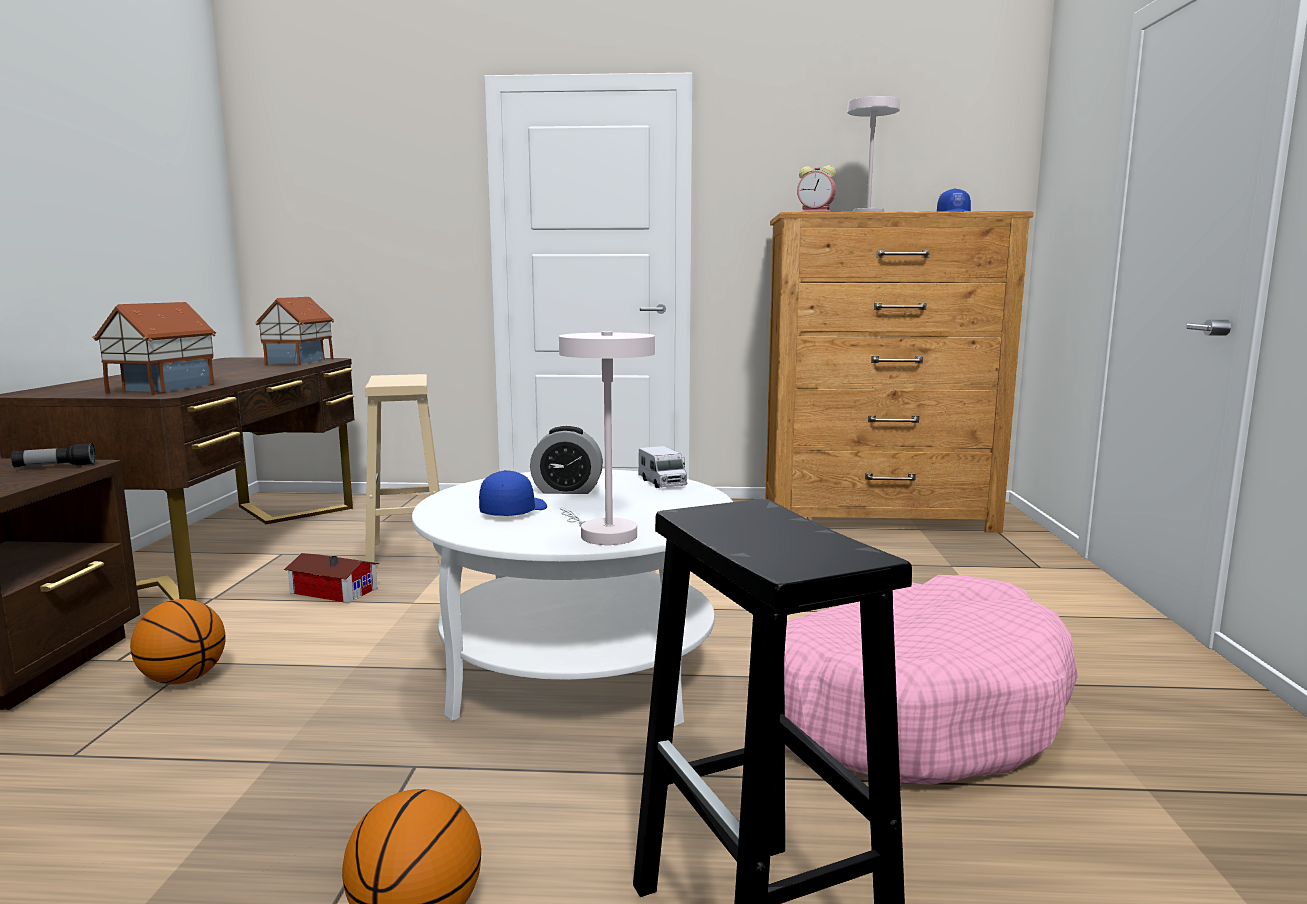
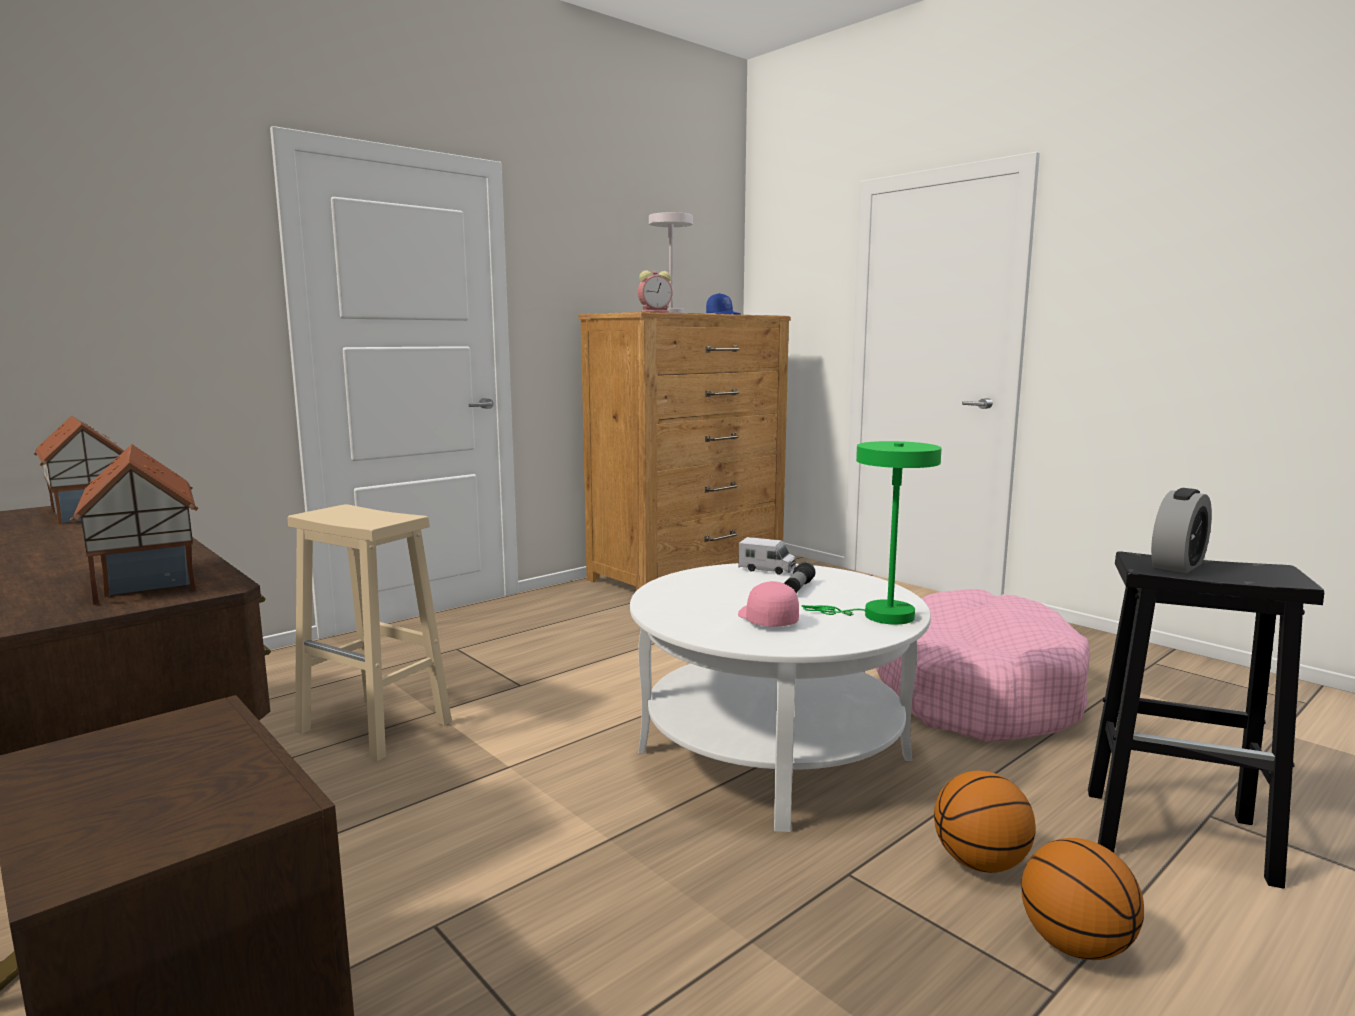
camera: 45 degrees left, 0 degrees up
flashlight [11,443,95,467] -> flashlight moved to [784,562,816,593]
basketball [130,599,226,684] -> basketball moved to [934,771,1036,873]
toy house [284,553,379,603] -> none
blue cap [479,470,547,516] -> pink cap [738,581,799,627]
alarm clock [530,426,603,494] -> alarm clock moved to [1151,488,1212,573]
white table lamp [559,331,655,545] -> green table lamp [802,441,942,625]

